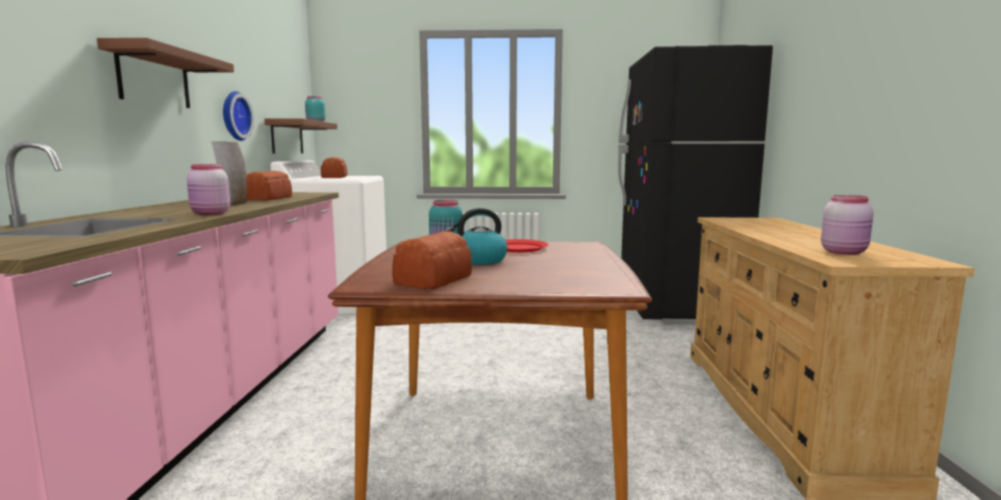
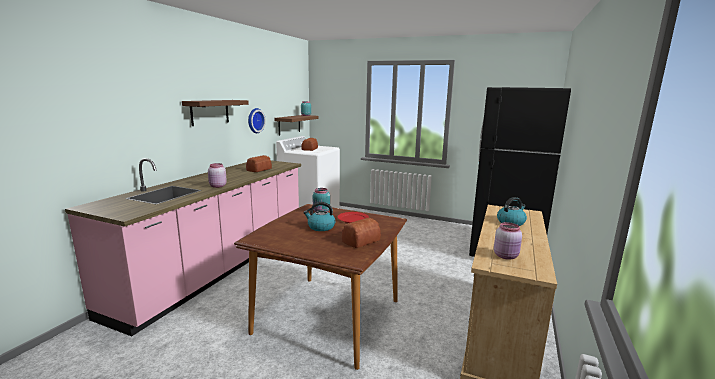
camera: 20 degrees right, 5 degrees up
vase [212,141,247,205] -> none
bread [392,231,472,289] -> bread moved to [342,218,381,248]
none -> kettle [497,197,527,226]

